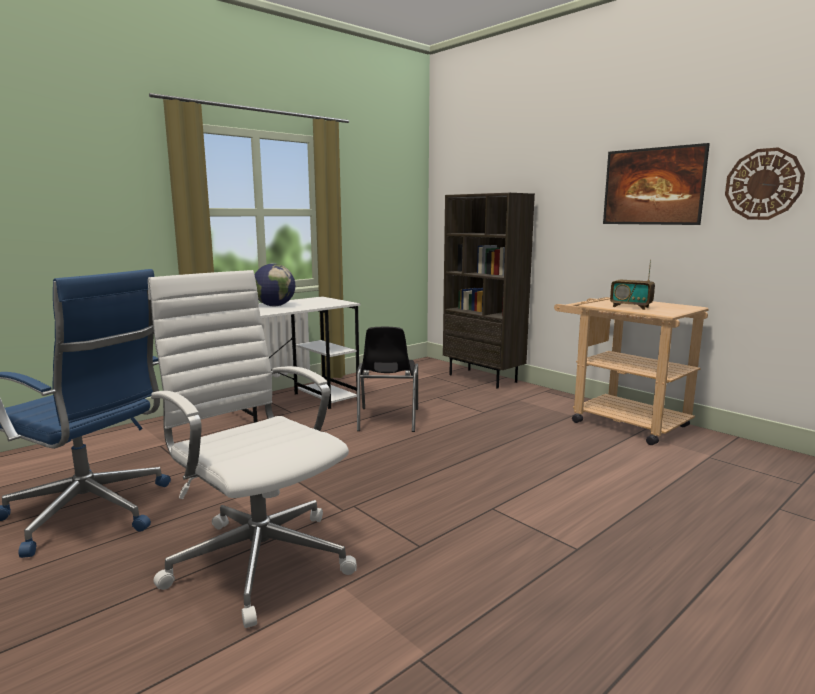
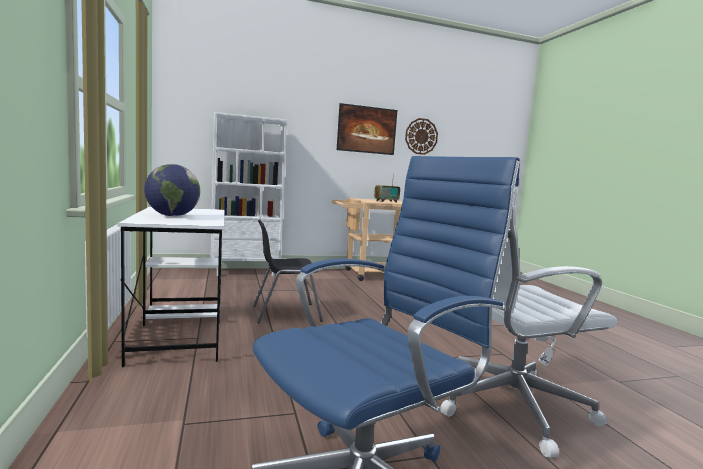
camera: 65 degrees left, 5 degrees down
black chair [357,327,418,432] -> black chair turned 135 degrees clockwise [253,220,323,323]
brown bookcase [443,193,535,389] -> white bookcase [211,112,287,276]

